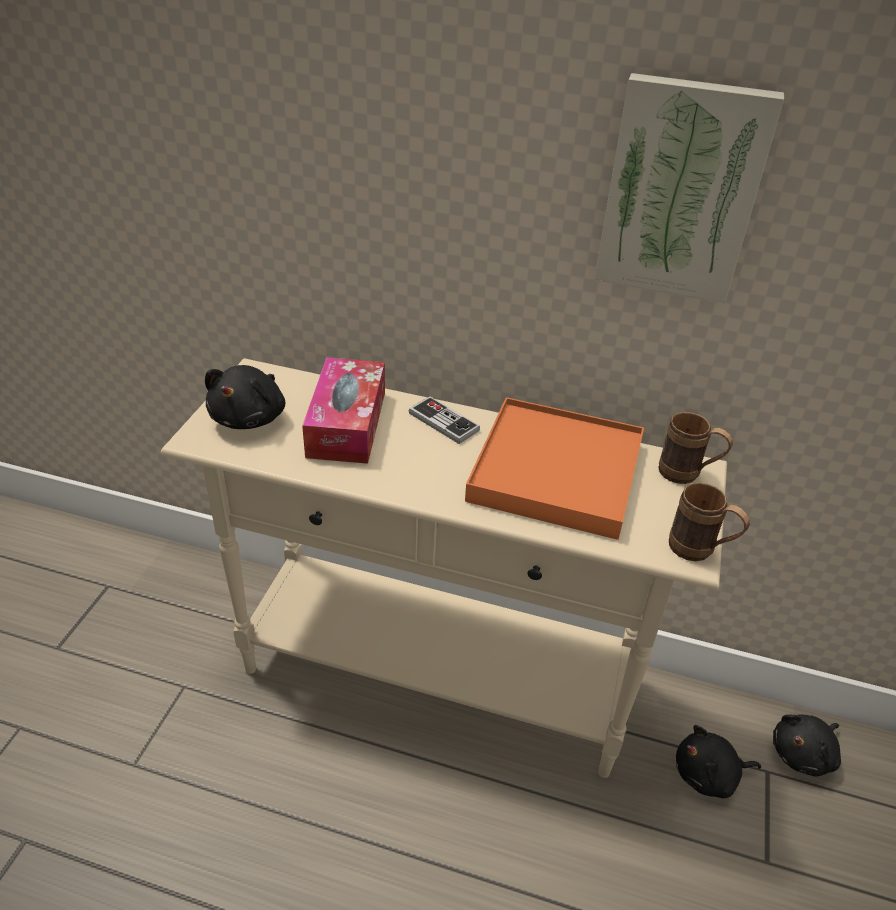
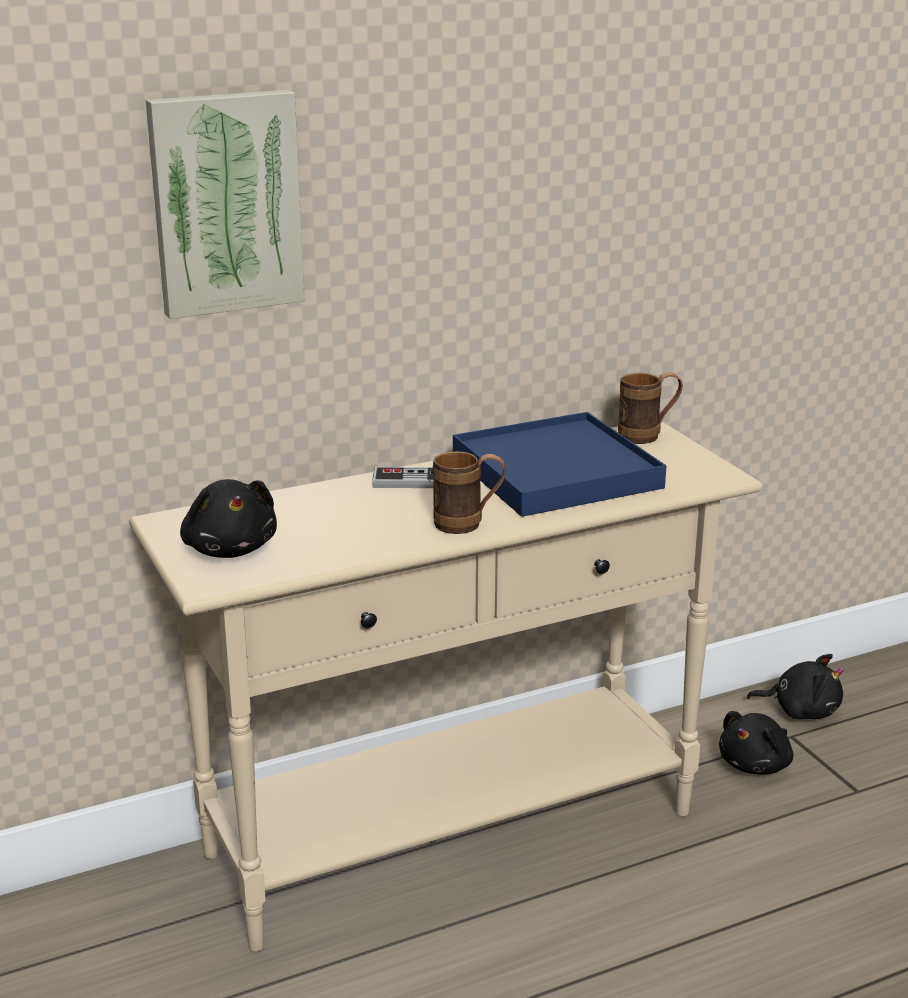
camera: 40 degrees left, 15 degrees down
tissue box [302,357,385,464] -> none
orange tray [465,397,644,540] -> blue tray [453,412,666,517]
picture [594,73,784,303] -> picture moved to [146,90,304,319]
brown mug [669,482,750,561] -> brown mug moved to [433,451,506,534]
black plush toy [773,714,841,776] -> black plush toy turned 90 degrees counterclockwise [747,654,844,719]

